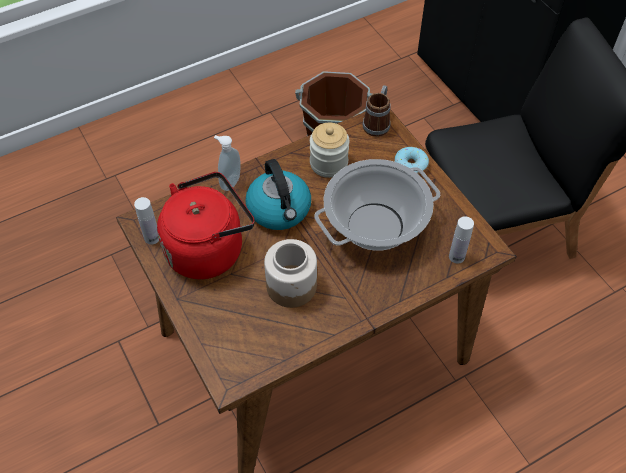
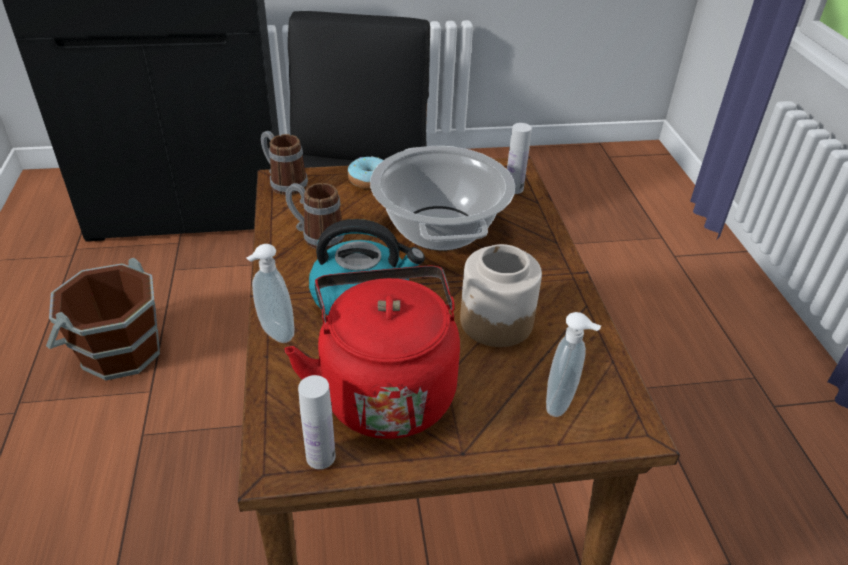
camera: 70 degrees left, 15 degrees down
jar [310,123,349,178] -> mug [285,183,344,249]
none -> soap dispenser [546,312,601,417]

